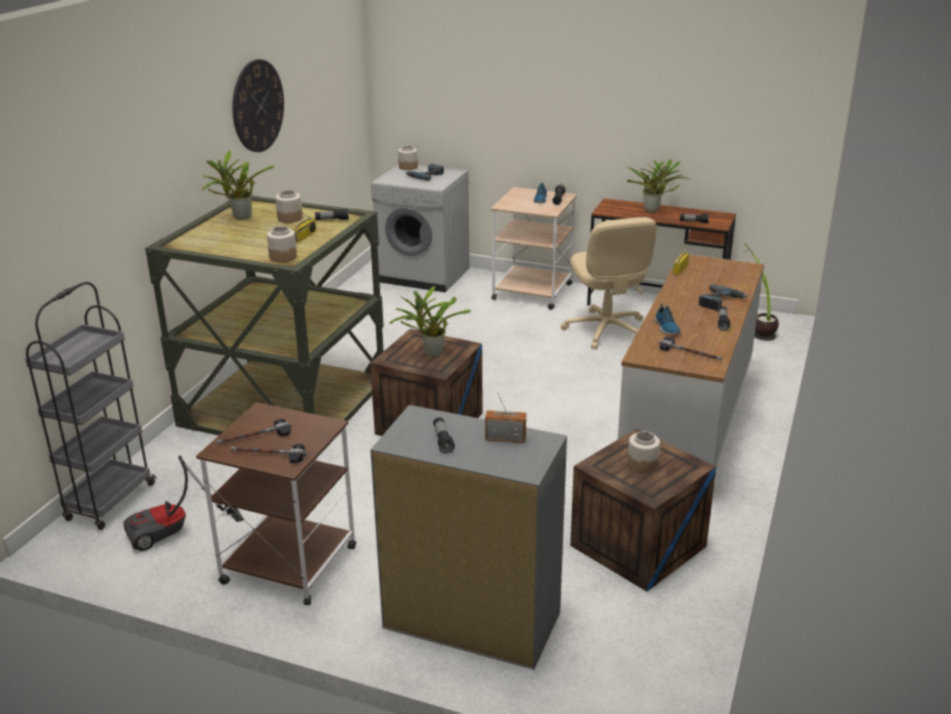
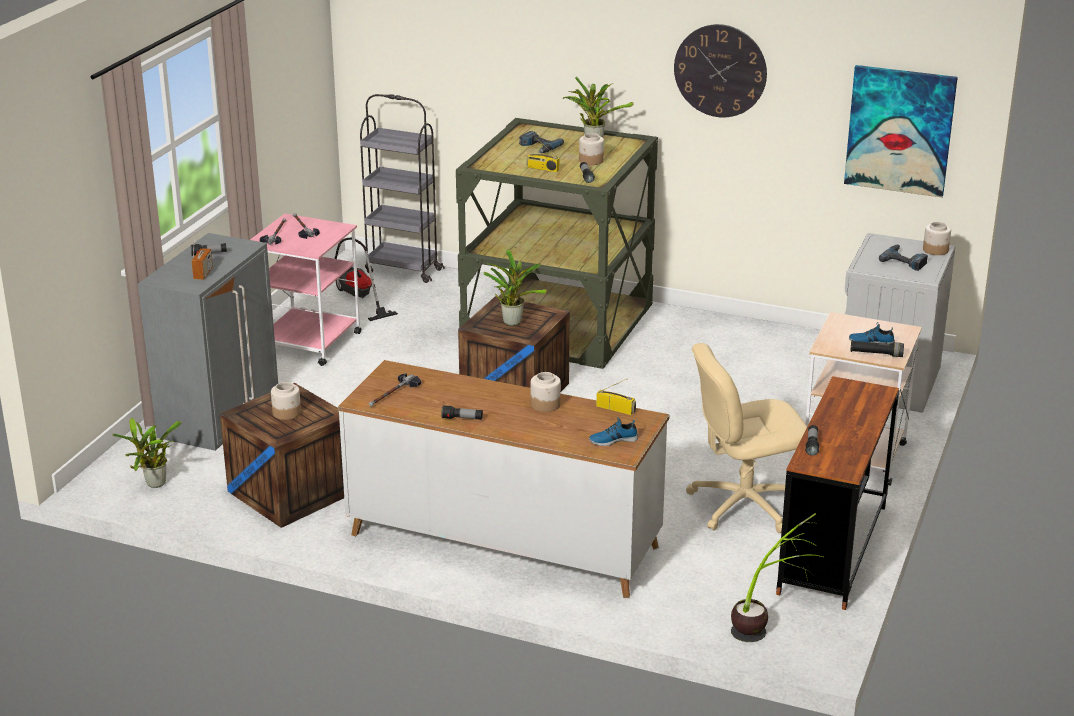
camera: 90 degrees right, 0 degrees up
brown cart [196,402,356,605] -> pink cart [250,214,361,366]
jar [267,226,297,262] -> jar moved to [531,372,561,412]
potted plant [627,160,690,212] -> potted plant moved to [113,417,182,488]
shoe [655,304,681,335] -> shoe moved to [589,417,638,446]
power drill [699,284,748,311] -> power drill moved to [519,131,564,153]
none -> picture [844,65,958,198]

